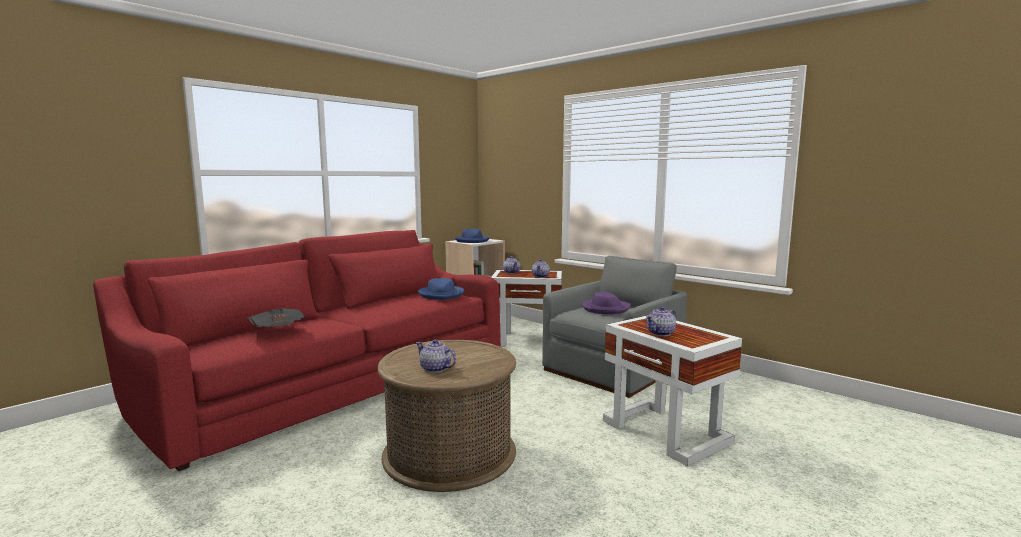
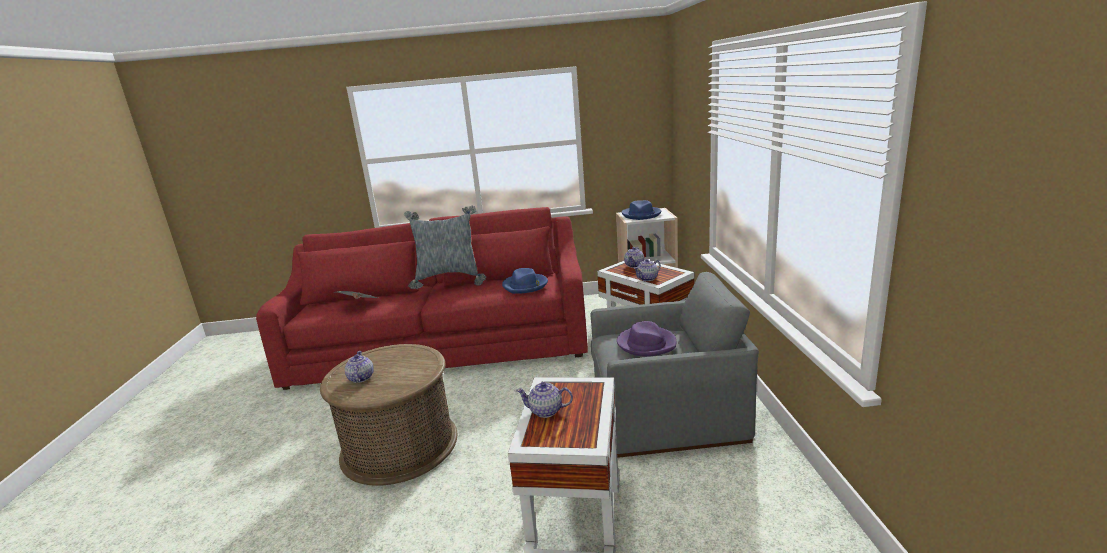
camera: 45 degrees right, 10 degrees up
none -> pillow [404,206,486,289]

